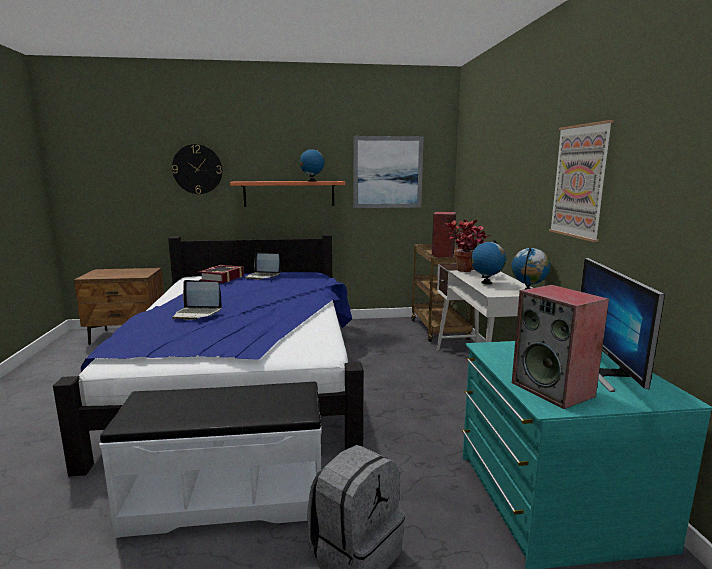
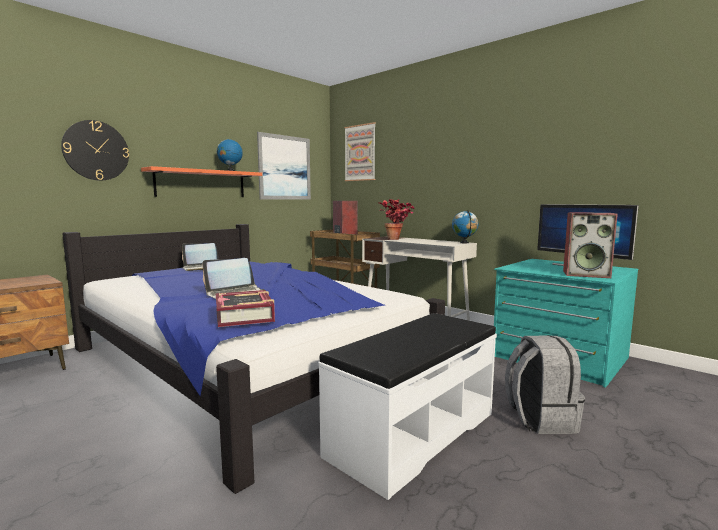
camera: 40 degrees left, 5 degrees down
book [198,265,244,283] -> book moved to [216,290,275,327]
globe [471,240,506,285] -> none
picture [549,120,614,242] -> picture moved to [344,122,376,181]

